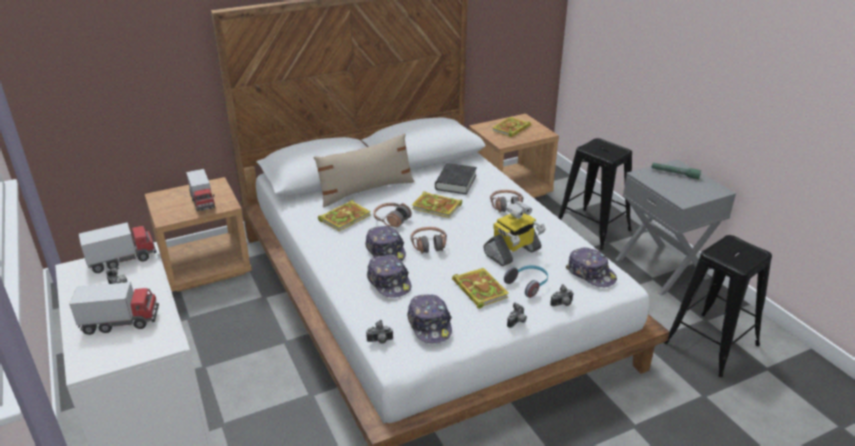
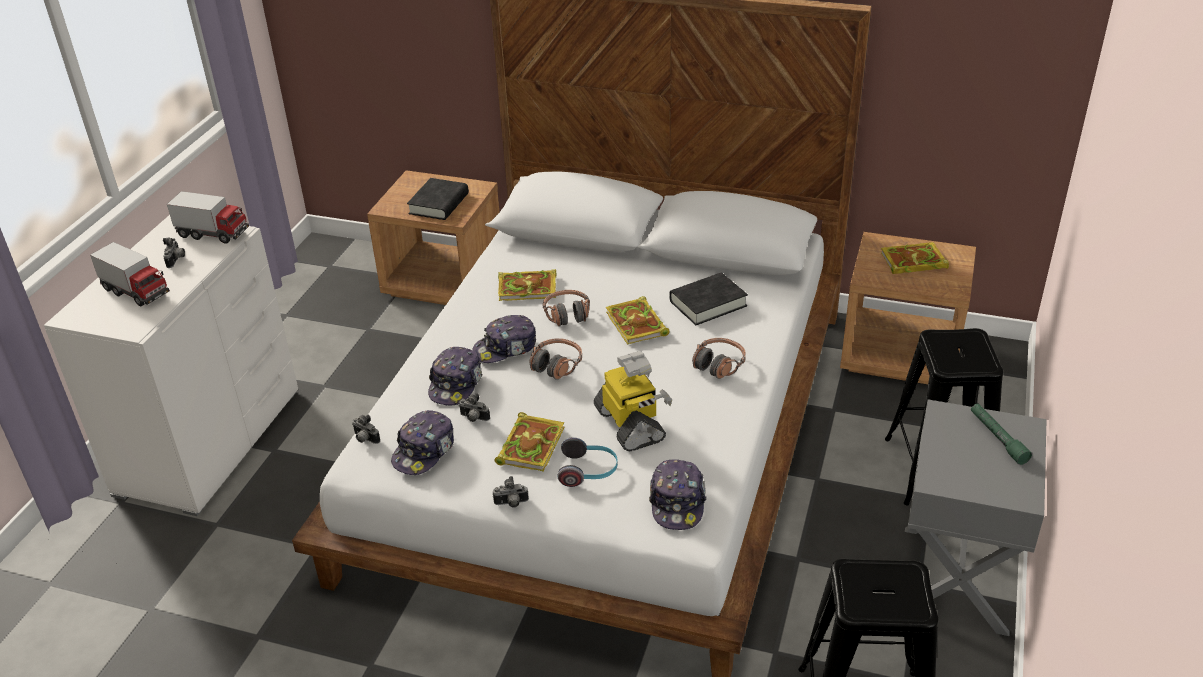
camera: 45 degrees right, 5 degrees up
toy truck [186,169,215,211] -> black book [407,178,469,220]
beige pillow [314,133,415,208] -> none
cap [365,226,406,261] -> cap turned 45 degrees clockwise [472,315,536,363]
toy robot [483,201,546,266] -> toy robot turned 120 degrees counterclockwise [594,351,672,451]
camera [550,284,574,307] -> camera moved to [459,393,490,422]

